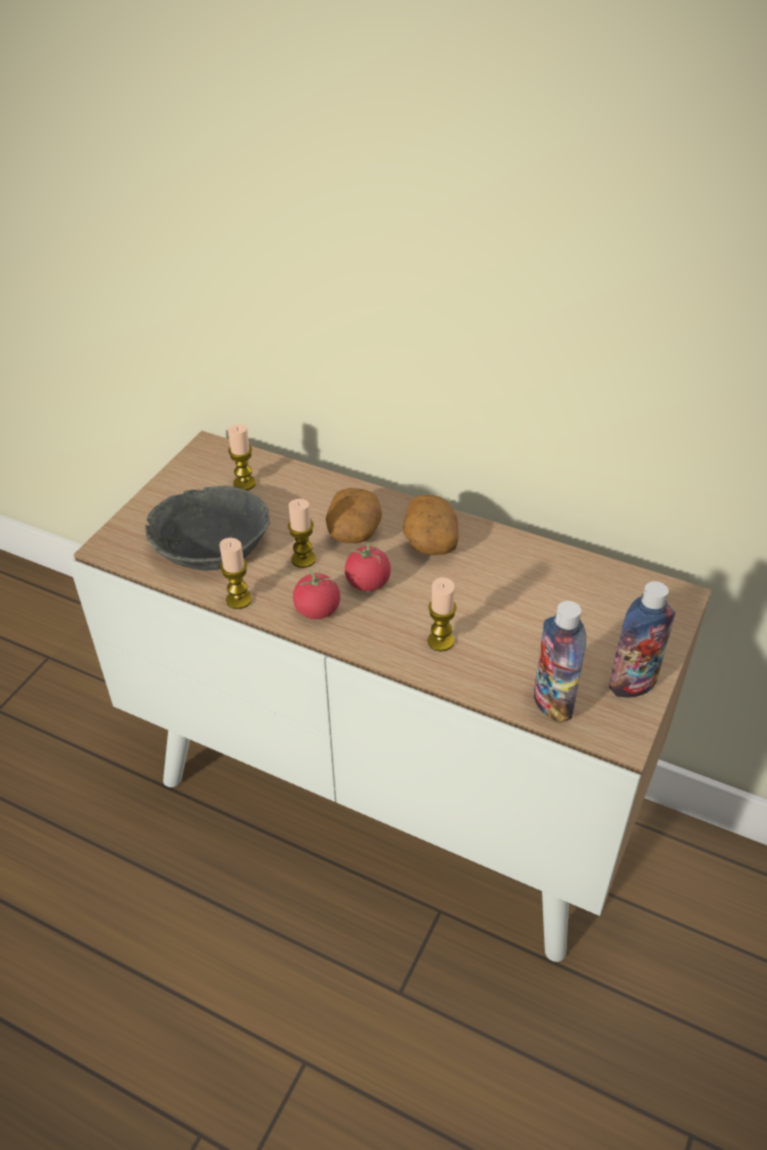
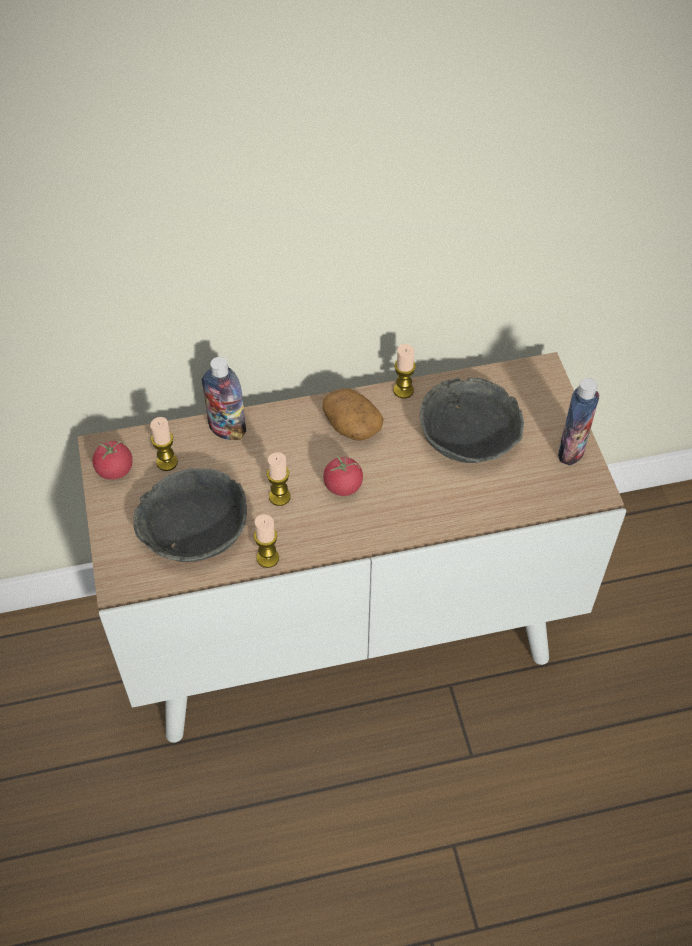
camera: 40 degrees left, 10 degrees up
tomato [293,570,340,619] -> tomato moved to [93,441,133,480]
potato [326,488,382,543] -> none
candle [428,577,457,651] -> candle moved to [393,344,416,398]
bottle [534,601,586,723] -> bottle moved to [202,357,246,440]
none -> grey bowl [420,378,524,463]

